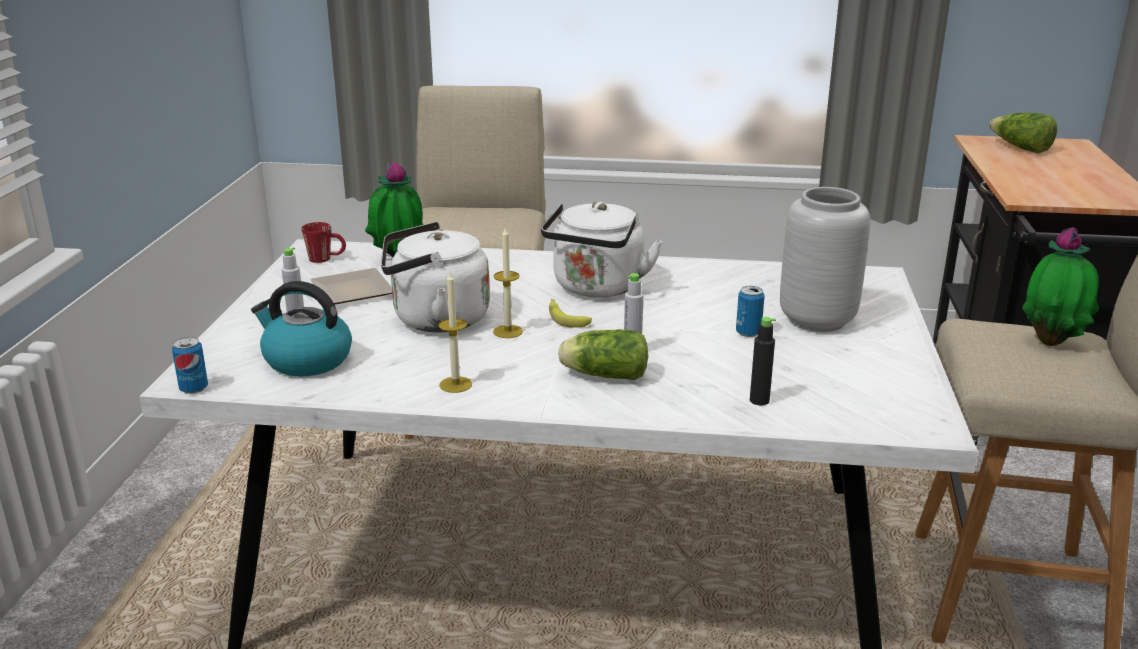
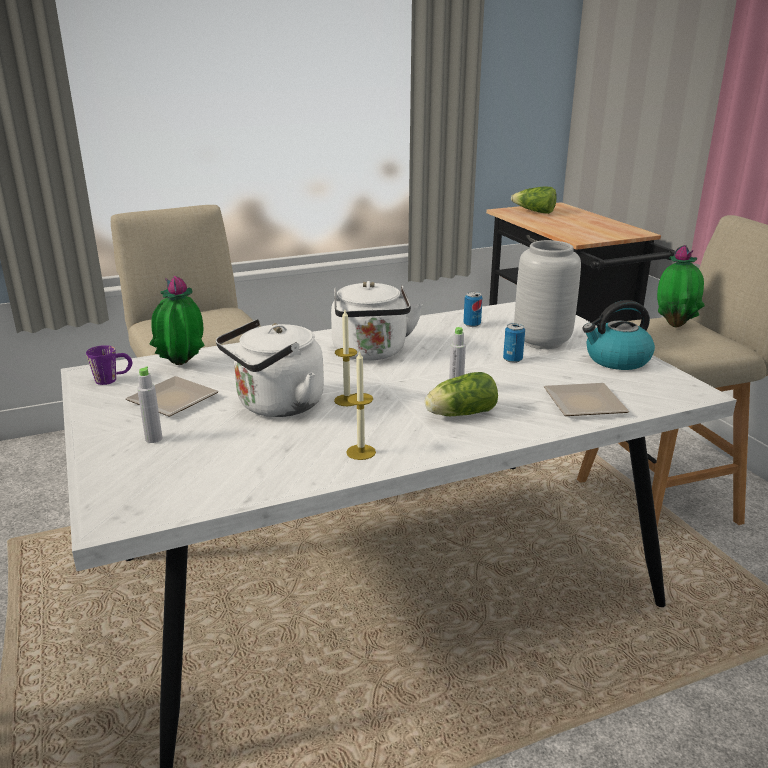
camera: 30 degrees left, 0 degrees up
can [172,337,208,394] -> can moved to [464,292,482,327]
kettle [251,281,352,377] -> kettle moved to [583,300,655,370]
red mug [301,222,346,263] -> purple mug [86,345,132,385]
banana [549,299,592,328] -> none
black bottle [750,317,776,405] -> plate [543,383,630,416]

